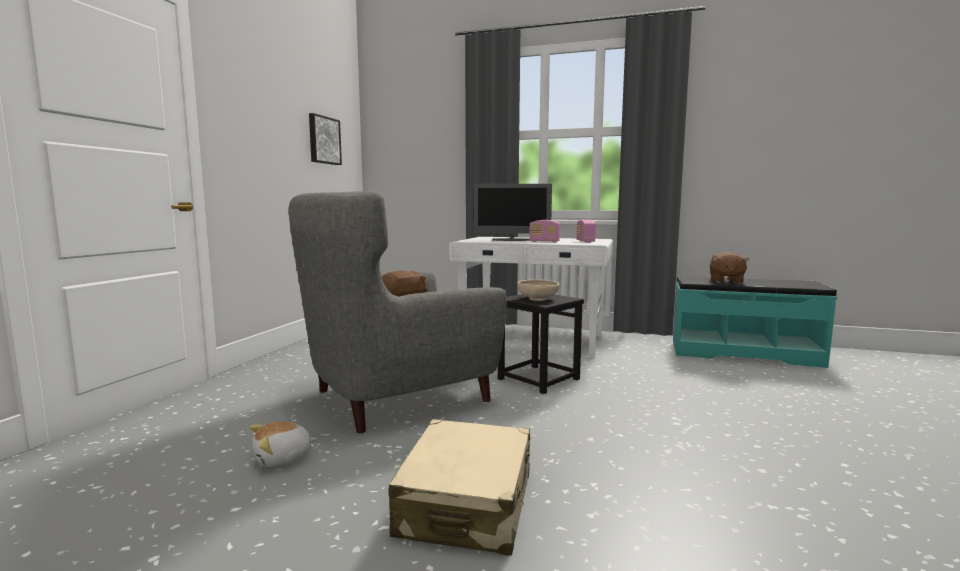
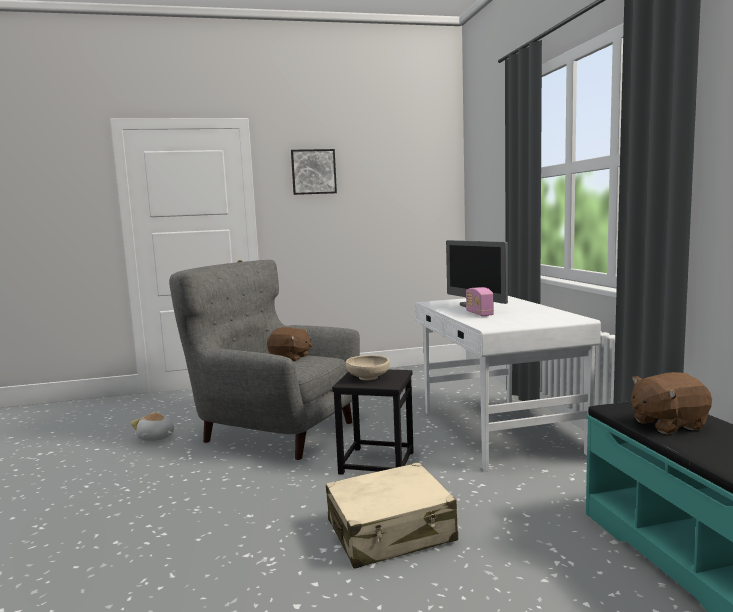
camera: 60 degrees right, 0 degrees up
picture [309,113,342,165] -> picture moved to [291,149,337,195]
beige suitcase [389,419,530,556] -> beige suitcase moved to [326,462,458,569]
radio [576,220,596,243] -> none

